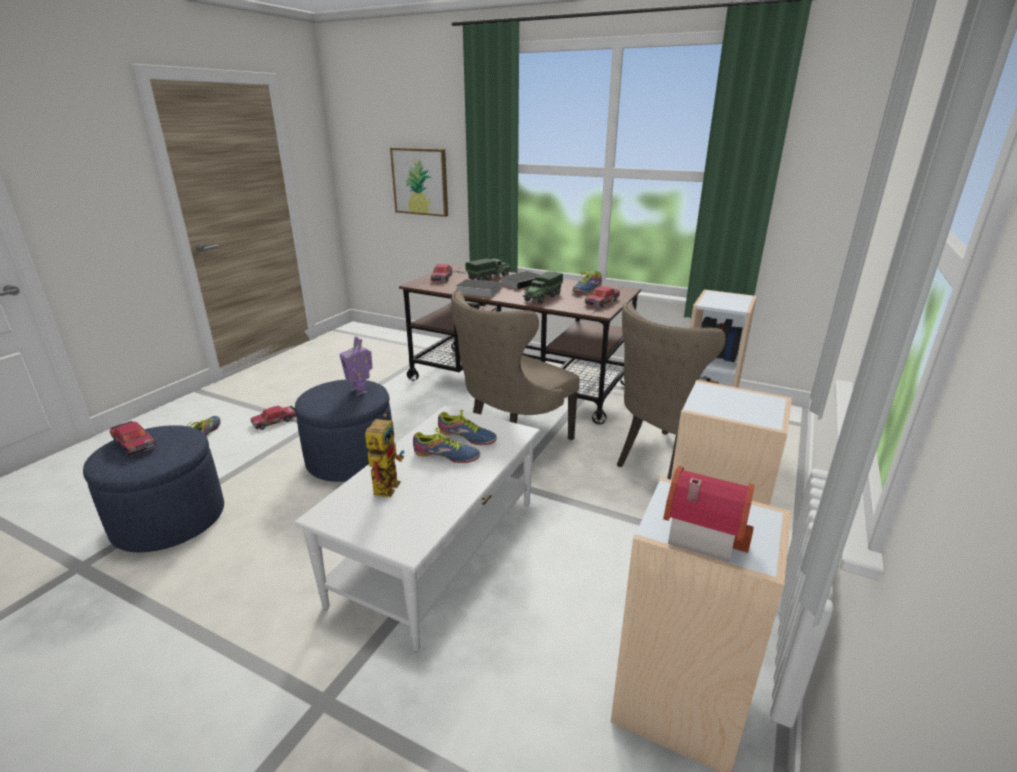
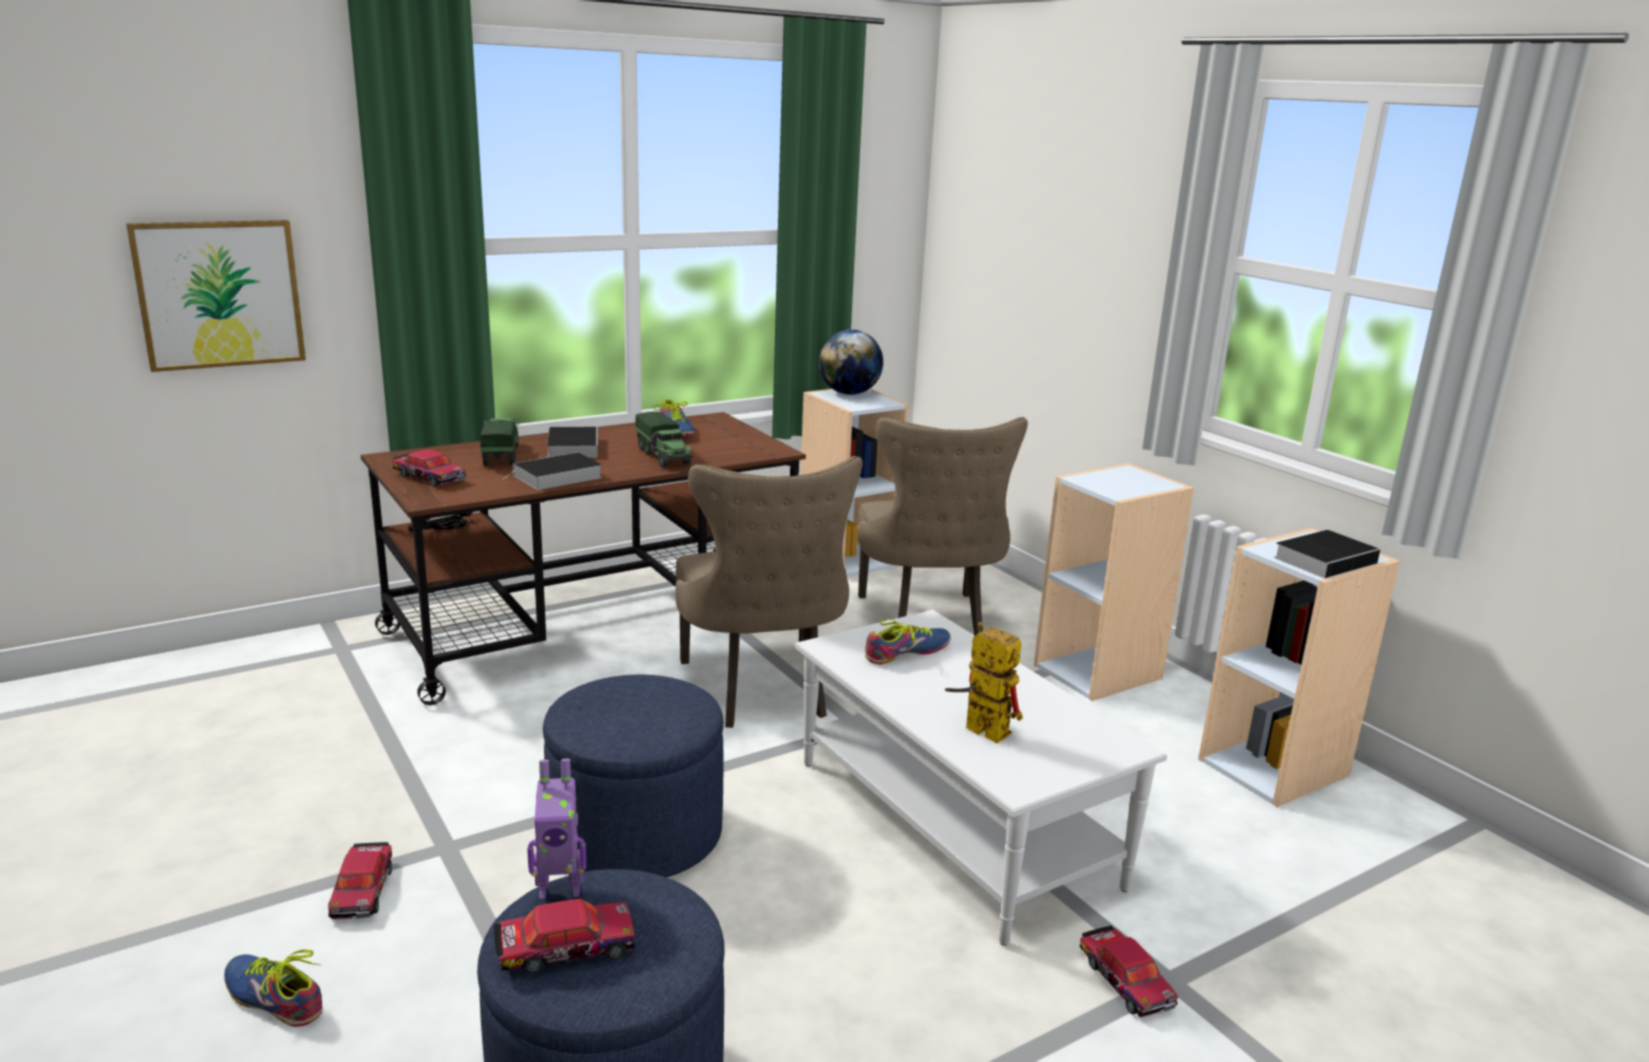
camera: 60 degrees left, 5 degrees down
toy robot [340,336,373,396] -> toy robot moved to [527,758,586,900]
shoe [413,428,480,463] -> none
toy car [585,286,620,307] -> toy car moved to [1080,925,1178,1017]
toy house [663,466,755,562] -> book [1274,530,1381,578]
none -> globe [819,329,883,395]

